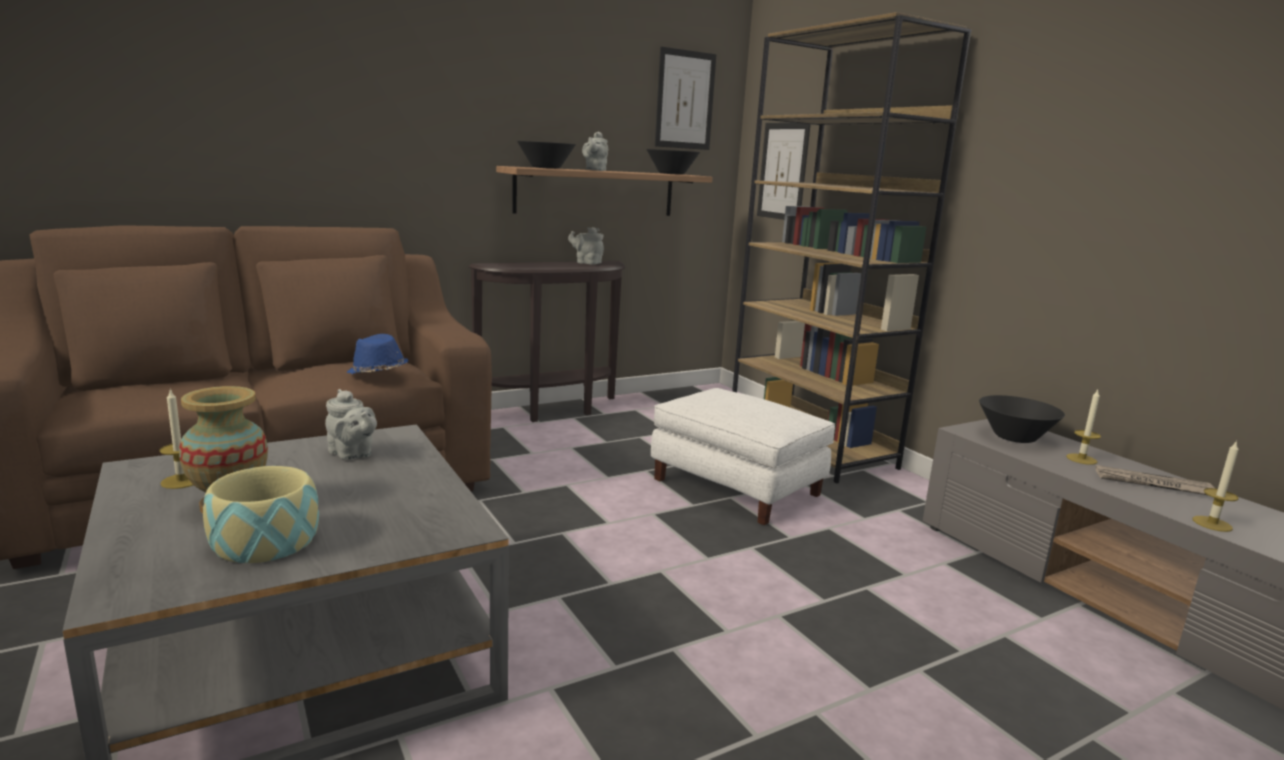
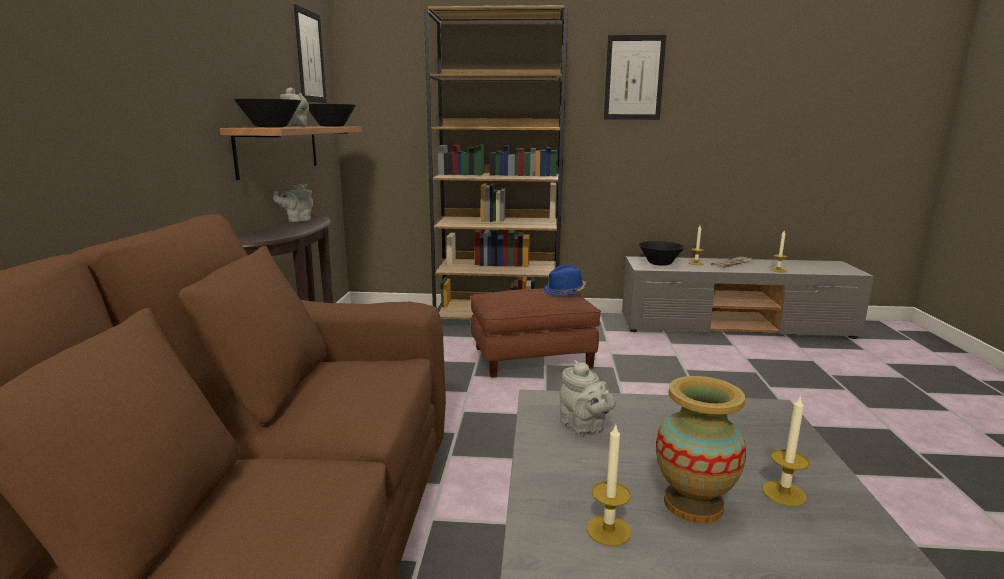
camera: 55 degrees left, 0 degrees up
bowl [203,466,319,563] -> candle [762,395,809,507]
grey teapot [325,389,377,460] -> grey teapot turned 75 degrees clockwise [559,360,616,435]
blue hat [346,334,409,374] -> blue hat moved to [544,265,586,296]
white ottoman [651,388,835,525] -> brown ottoman [471,289,601,378]
picture [757,122,811,220] -> picture moved to [604,35,666,120]

